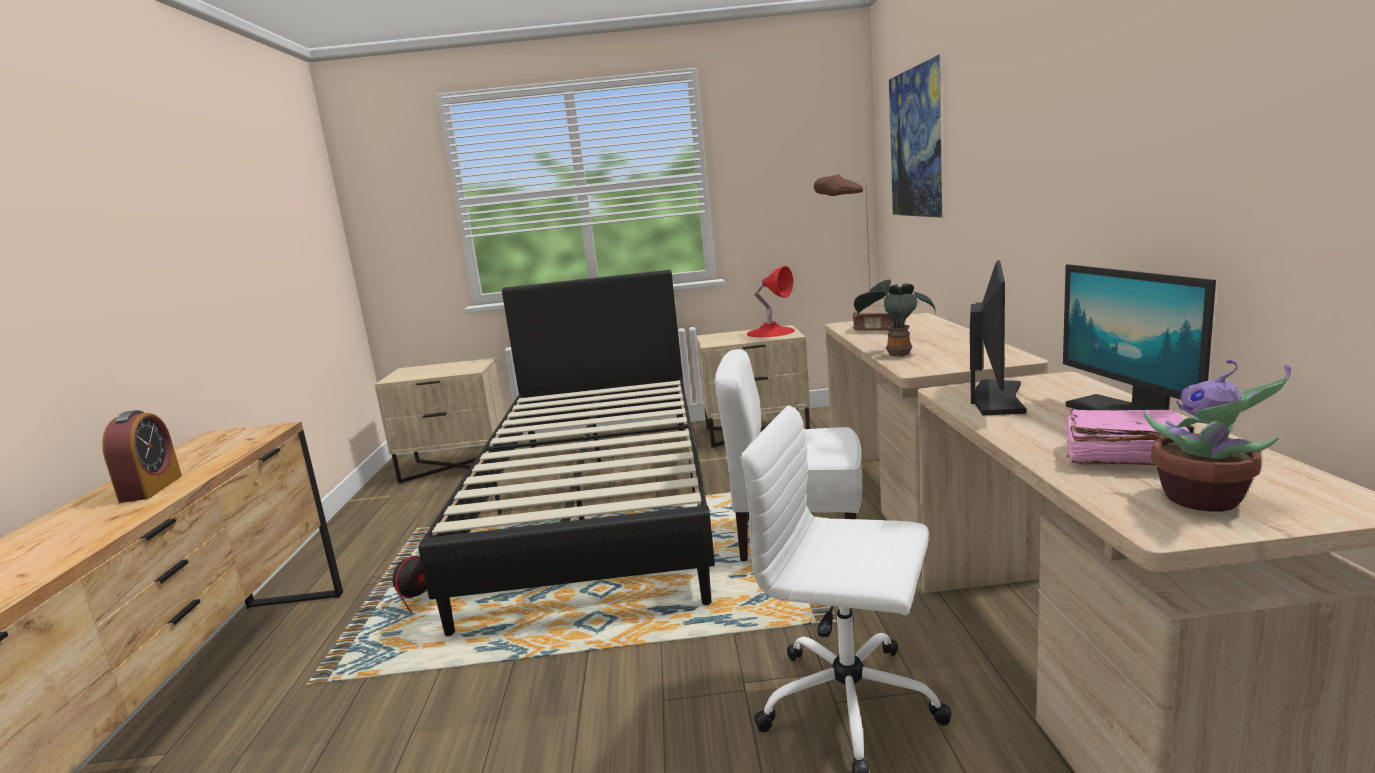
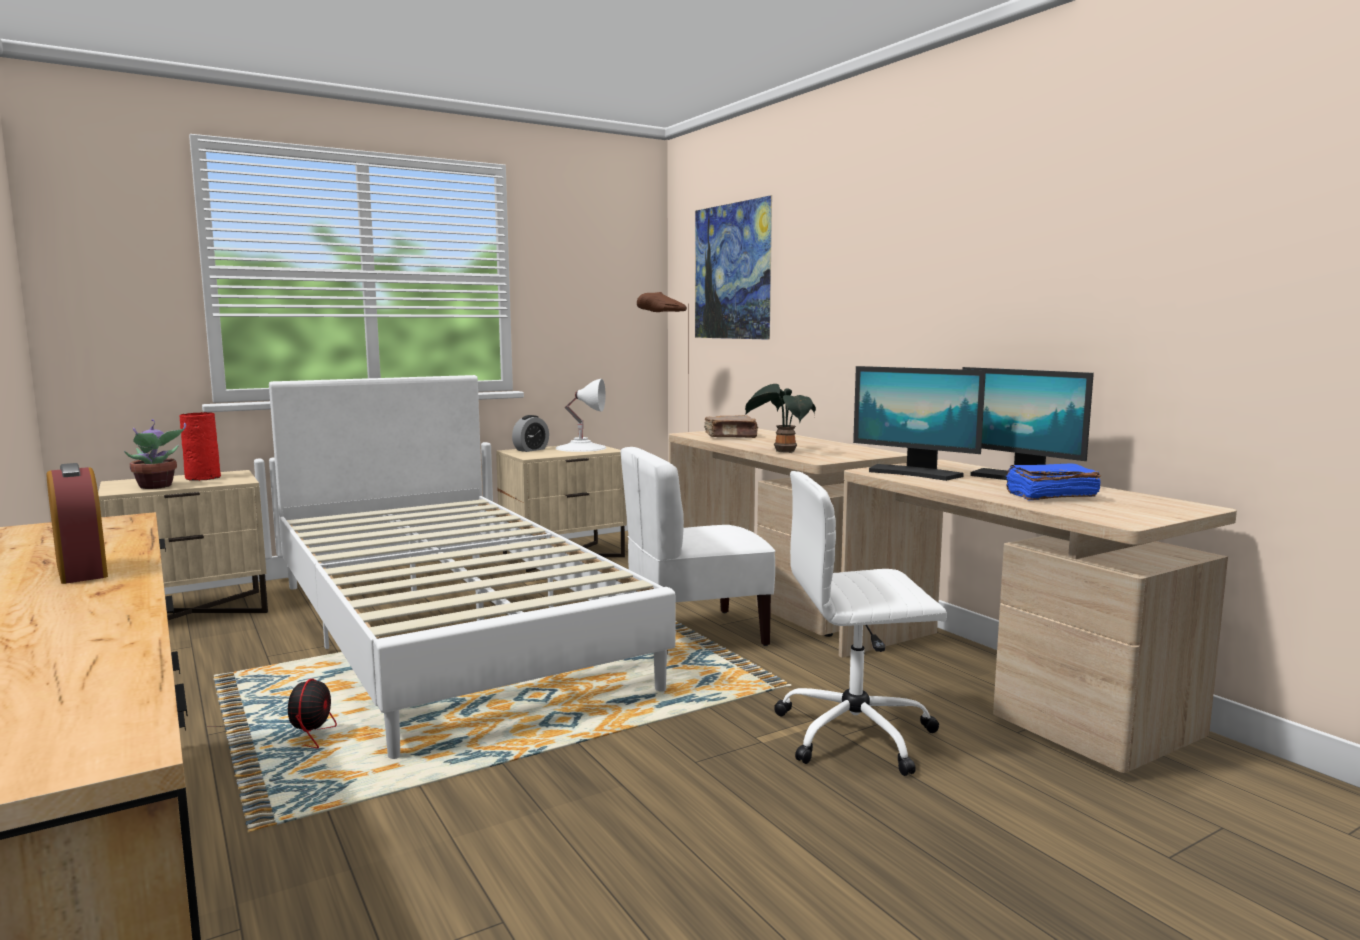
camera: 30 degrees left, 5 degrees down
black bed [418,270,715,636] -> white bed [269,375,675,759]
red table lamp [747,266,795,337] -> white table lamp [555,379,606,452]
monitor [970,260,1026,415] -> monitor turned 135 degrees clockwise [853,366,986,481]
pink book [1066,409,1190,465] -> blue book [1005,463,1101,501]
potted plant [1143,360,1291,512] -> potted plant moved to [124,419,186,489]
none -> red vase [180,412,221,481]
none -> alarm clock [512,415,549,452]

